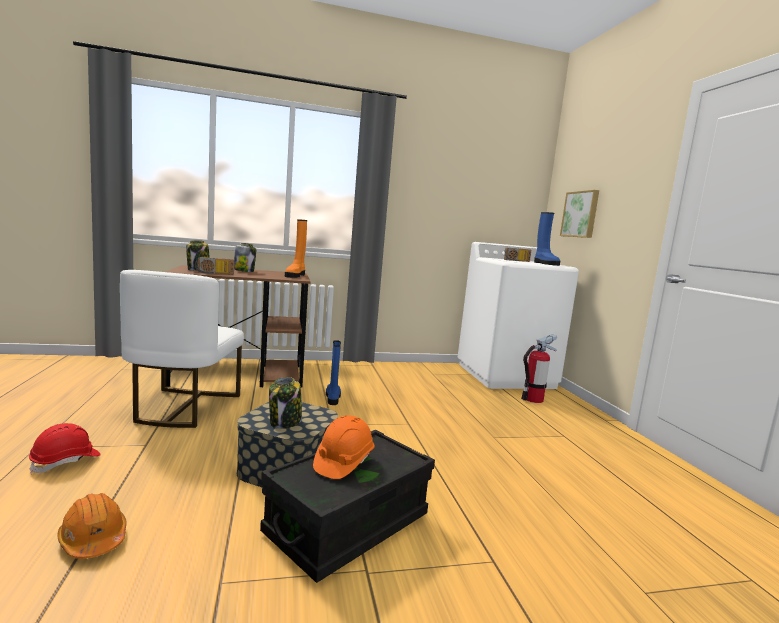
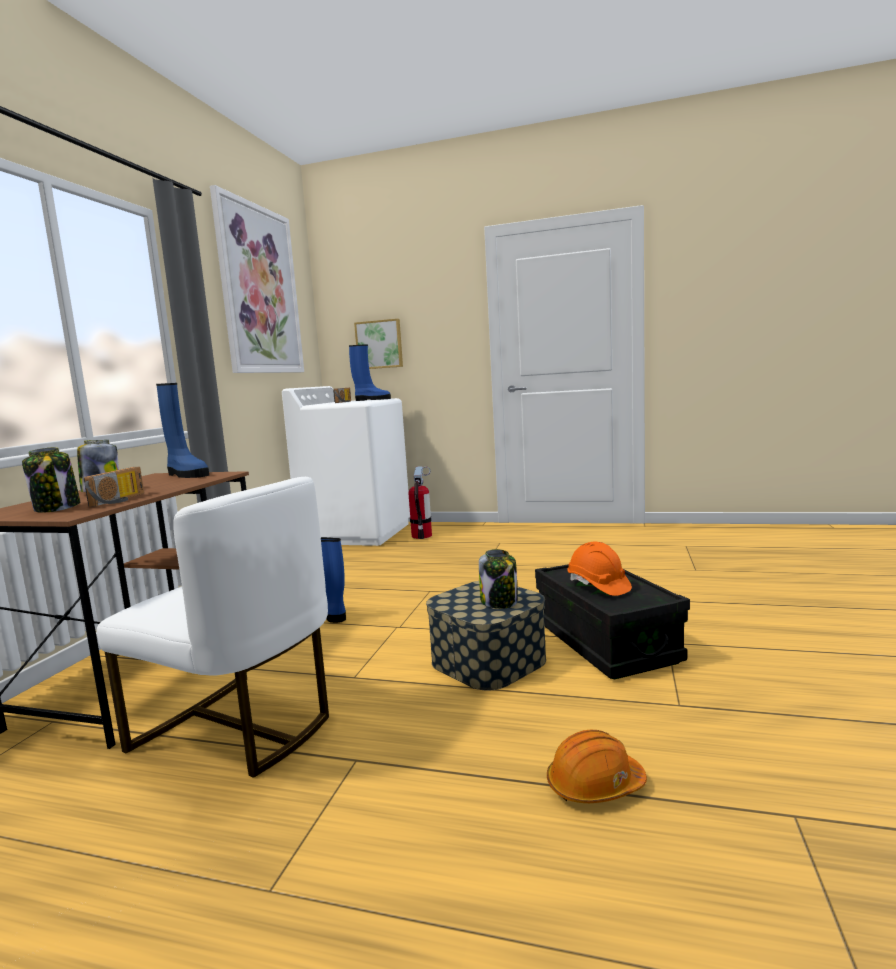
camera: 60 degrees left, 0 degrees up
red hard hat [29,423,101,474] -> none
orange boot [285,219,307,278] -> blue boot [156,383,209,478]
none -> picture [210,185,304,373]

